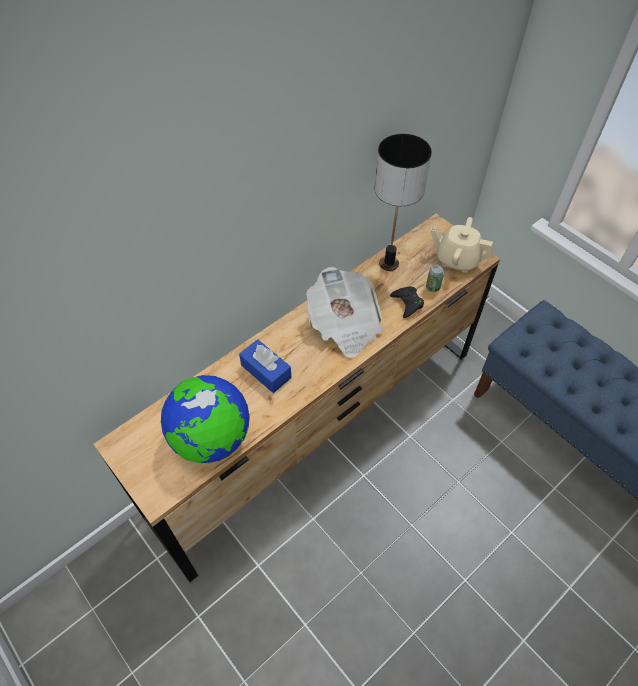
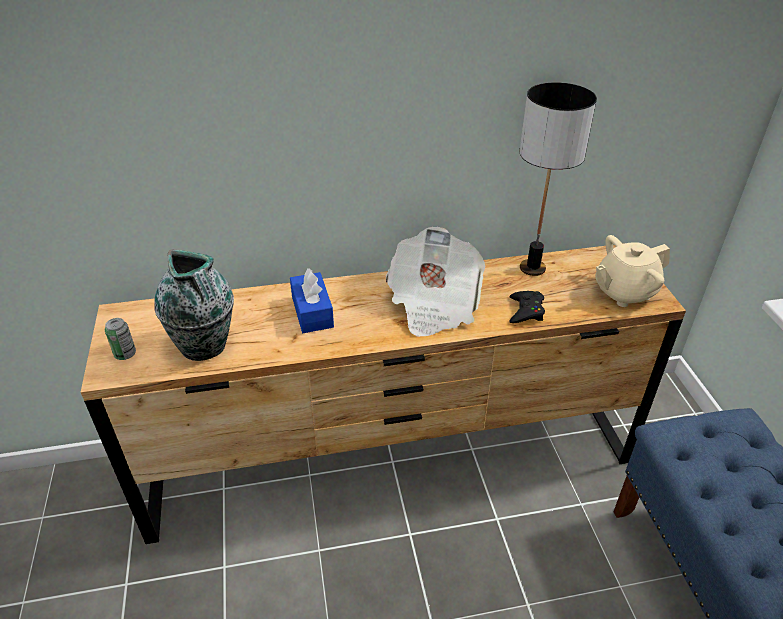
camera: 30 degrees right, 15 degrees down
globe [161,375,250,464] -> vase [154,250,234,361]
can [426,264,444,292] -> can moved to [105,318,136,360]
beige teapot [430,217,494,273] -> beige teapot turned 75 degrees counterclockwise [595,235,670,307]

